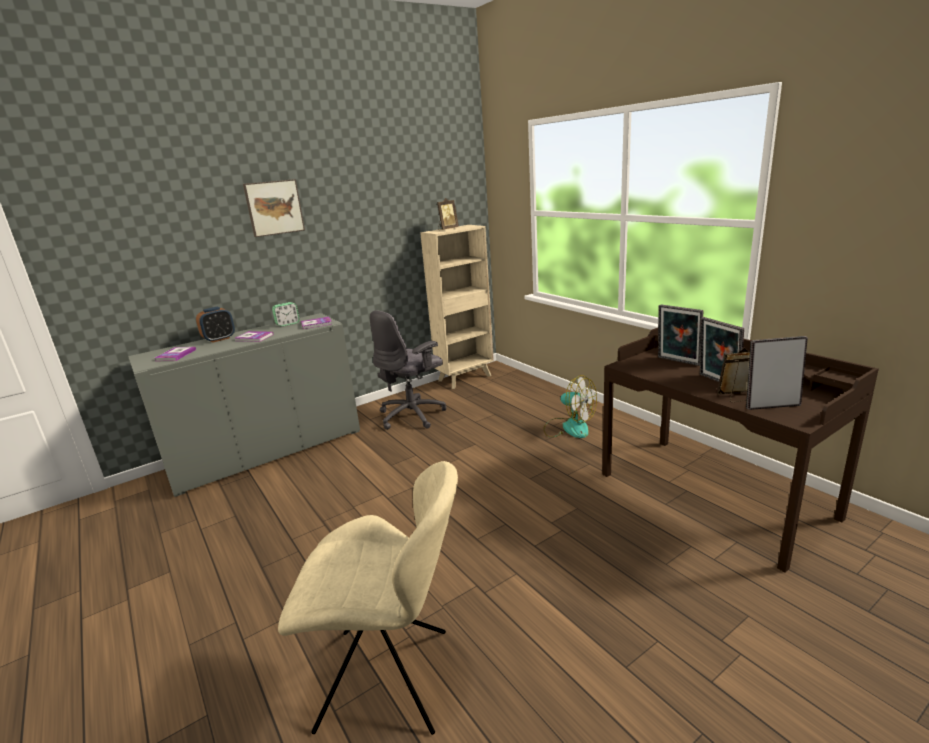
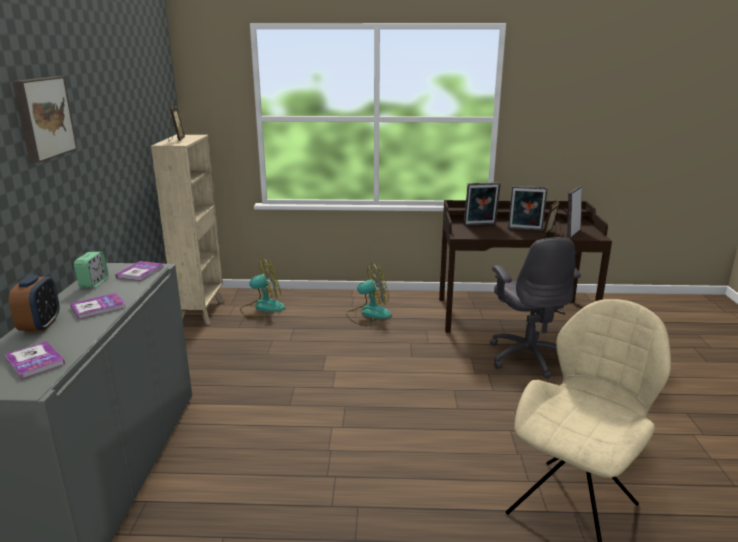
camera: 55 degrees left, 0 degrees up
grey office chair [370,310,446,430] -> grey office chair moved to [490,237,581,379]
none -> fan [240,258,285,320]

